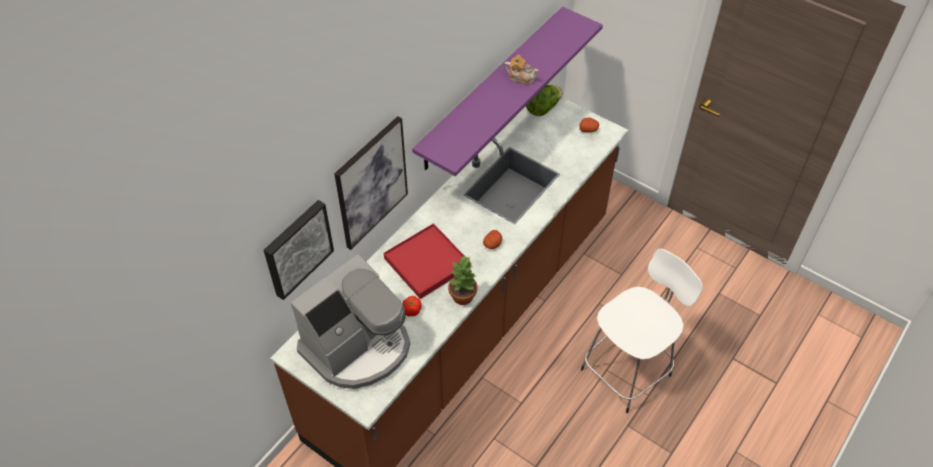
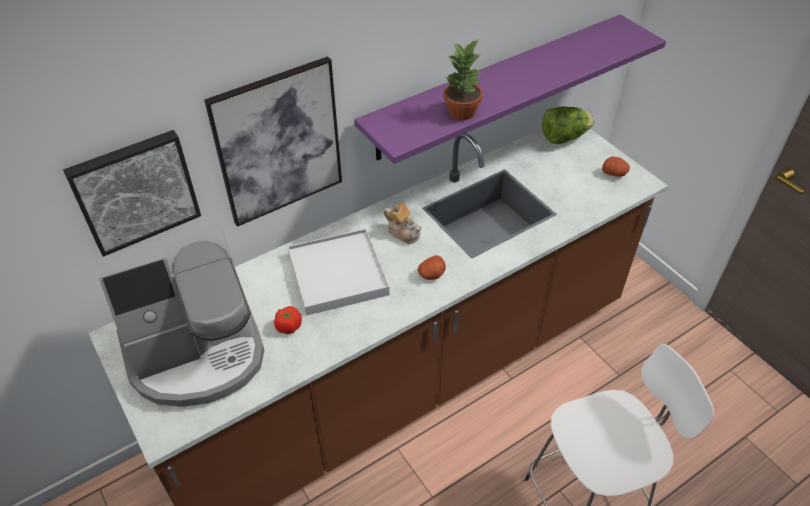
camera: 20 degrees right, 5 degrees down
red tray [384,223,471,299] -> white tray [288,229,390,316]
potted plant [448,256,478,305] -> potted plant moved to [444,41,483,120]
teapot [504,55,539,84] -> teapot moved to [384,203,422,244]

